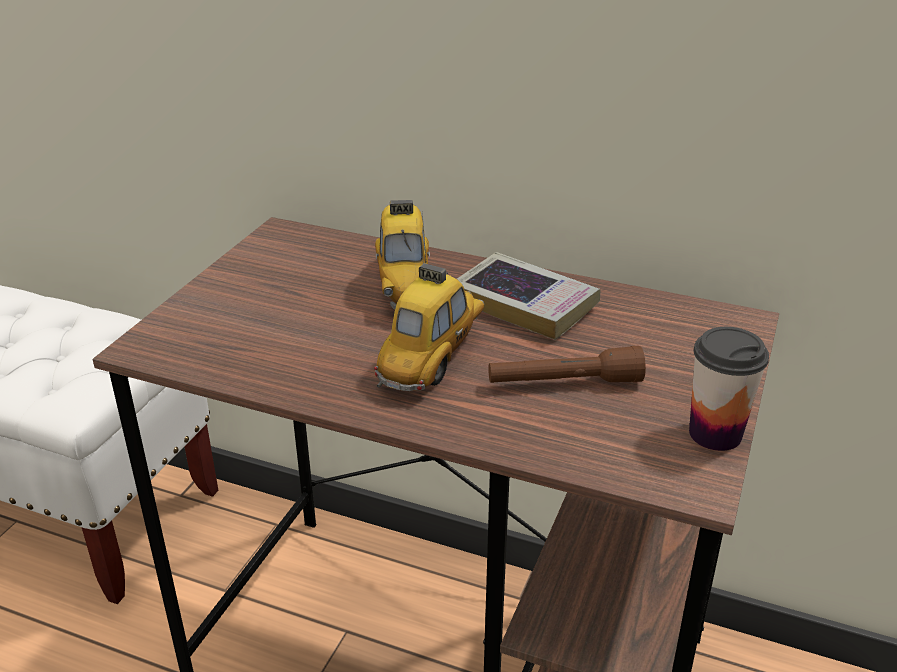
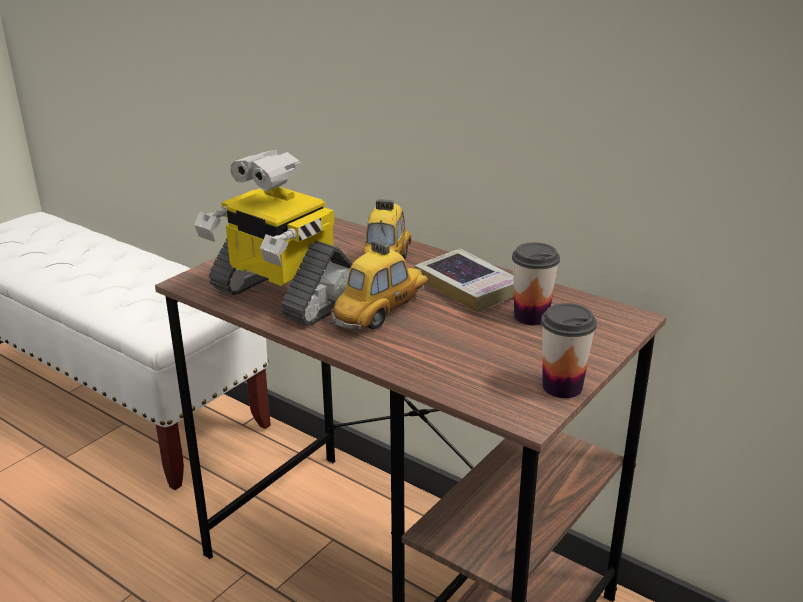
camera: 15 degrees right, 5 degrees down
brown flashlight [488,346,646,383] -> none
none -> toy robot [194,149,352,326]
none -> cup [512,242,560,325]

